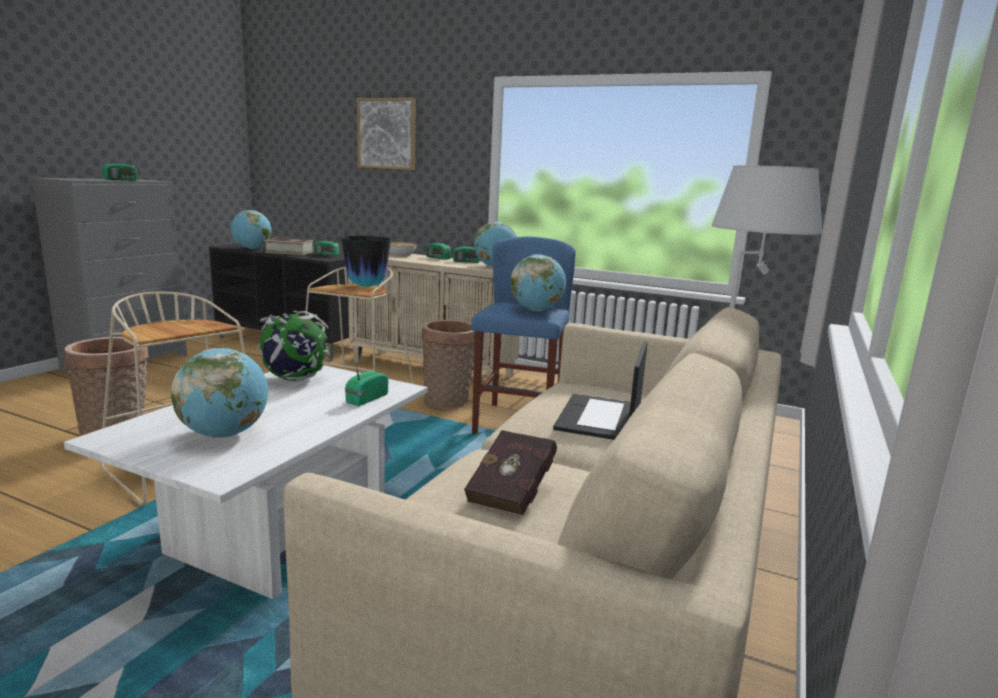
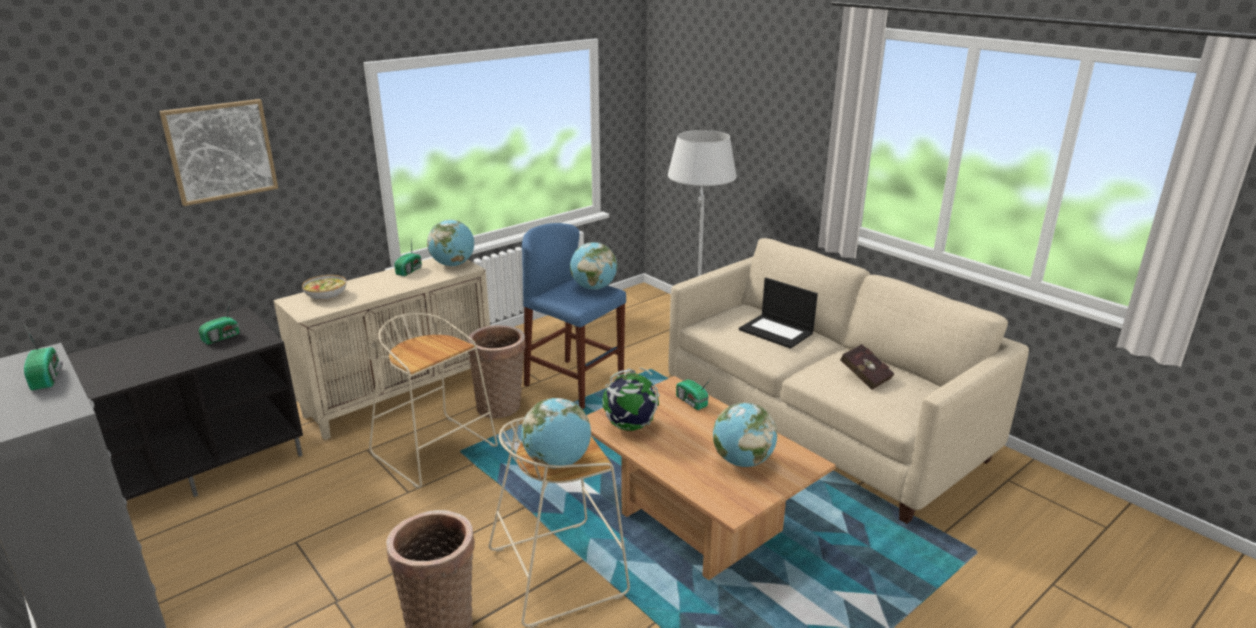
camera: 65 degrees left, 10 degrees up
white coffee table [64,365,428,599] -> brown coffee table [586,376,836,580]
globe [231,210,271,249] -> globe moved to [521,398,591,468]
book [264,238,313,255] -> none
vase [341,236,391,287] -> none
radio [426,234,453,260] -> none

